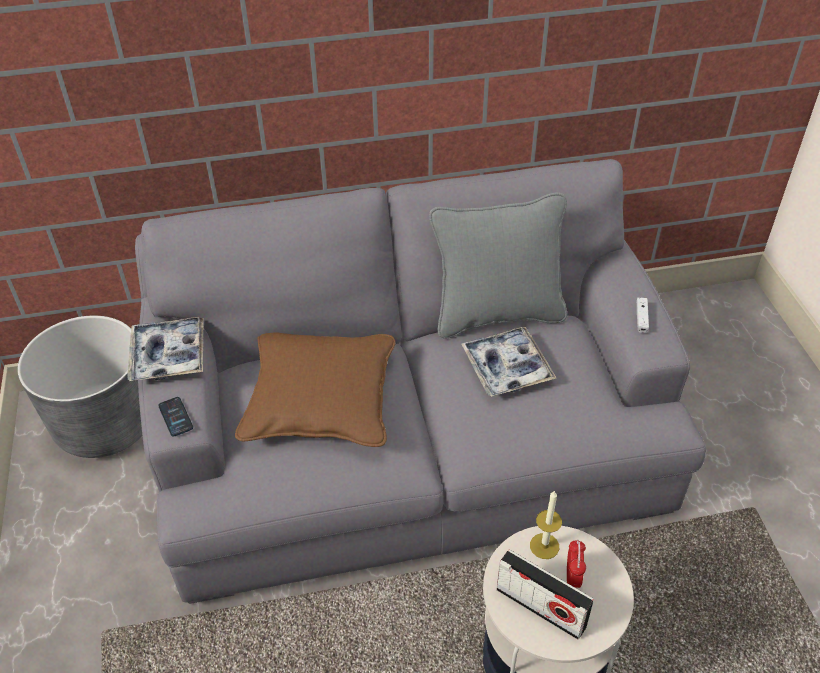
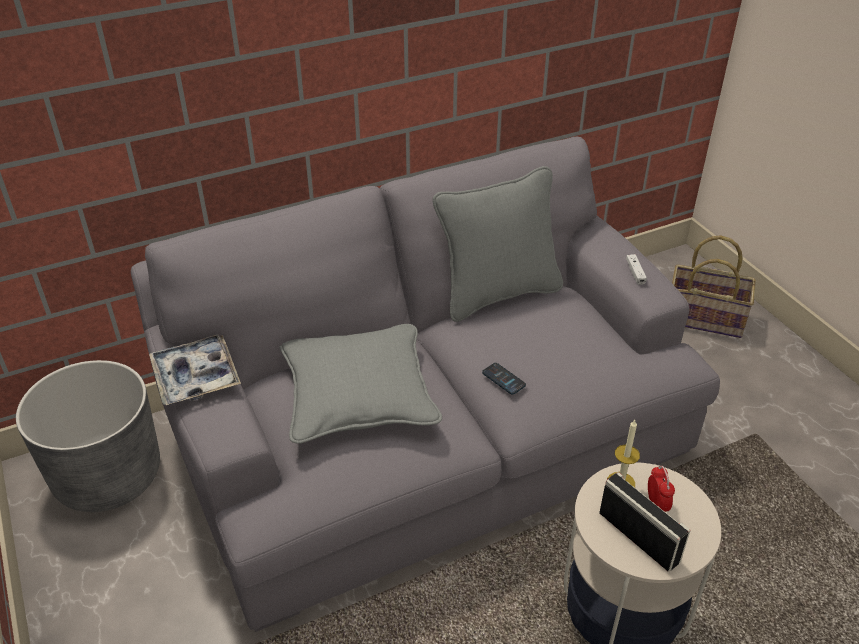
camera: 15 degrees left, 5 degrees down
phone [158,397,193,437] -> phone moved to [482,363,526,395]
brown pillow [235,332,396,447] -> grey pillow [279,324,442,444]
tray [461,327,556,397] -> none
radio [496,550,594,640] -> radio turned 150 degrees counterclockwise [599,472,691,571]
none -> basket [672,235,756,338]

